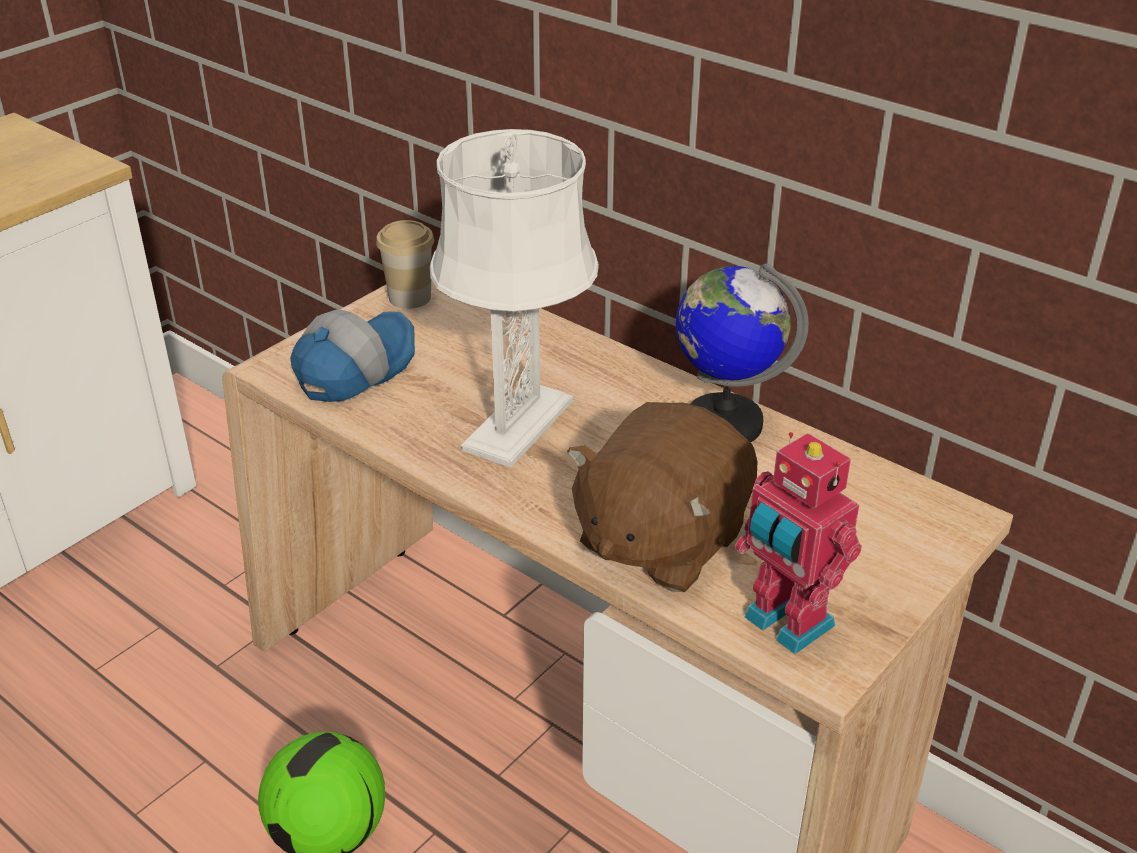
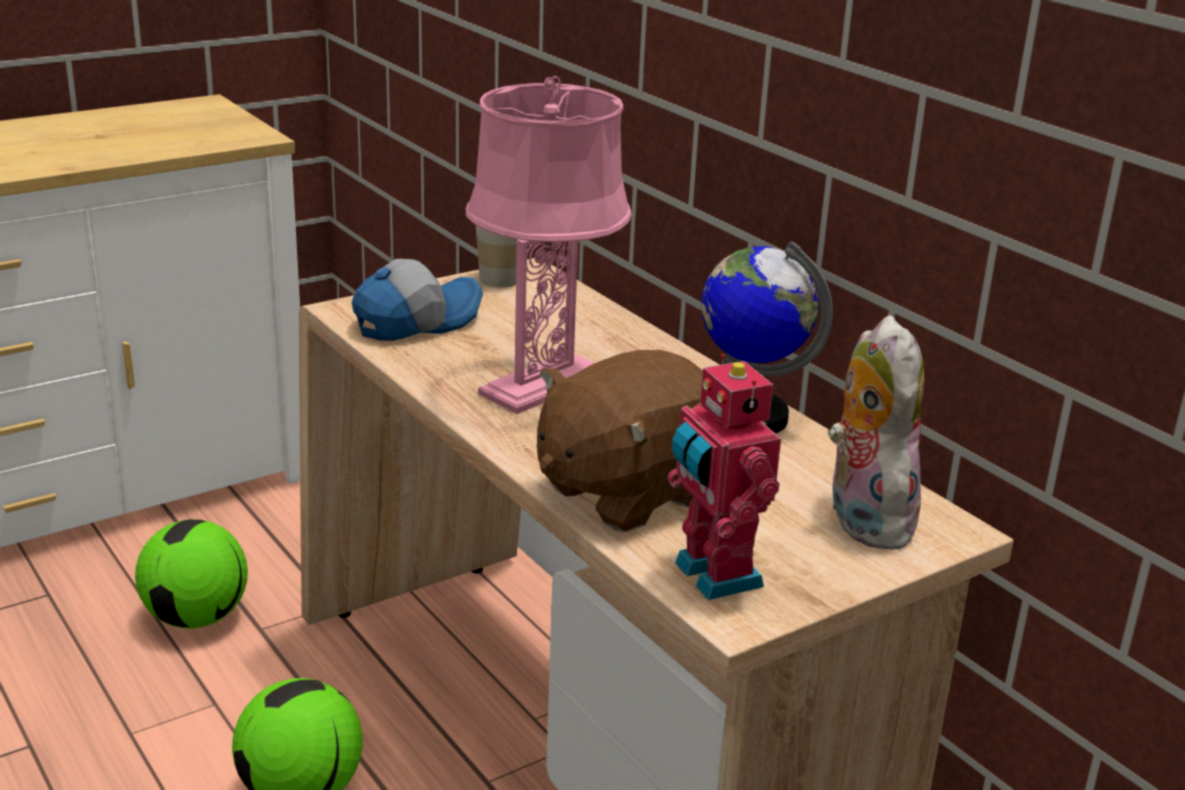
camera: 15 degrees right, 10 degrees down
white table lamp [430,129,599,467] -> pink table lamp [466,76,632,414]
none -> football [135,519,248,628]
none -> plush toy [828,315,924,550]

